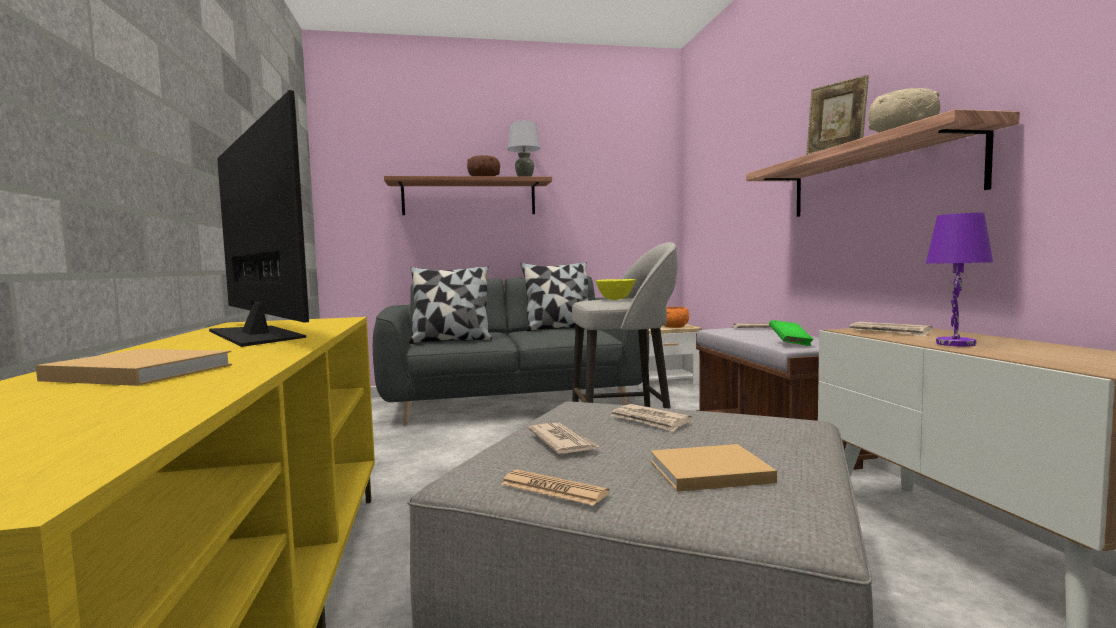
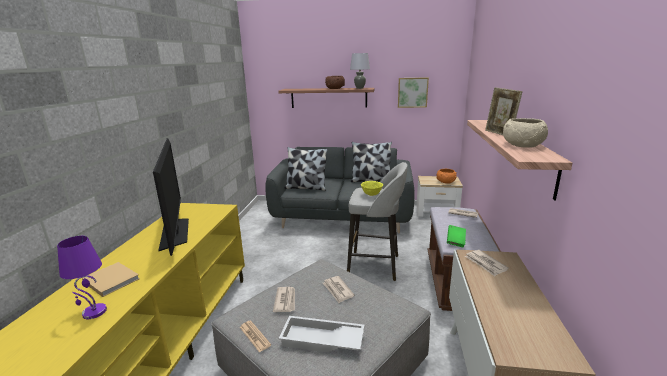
camera: 20 degrees right, 15 degrees up
beige book [650,444,777,492] -> white tray [279,316,364,353]
purple table lamp [926,213,993,347] -> purple table lamp moved to [57,236,107,319]
none -> picture [398,77,429,108]

